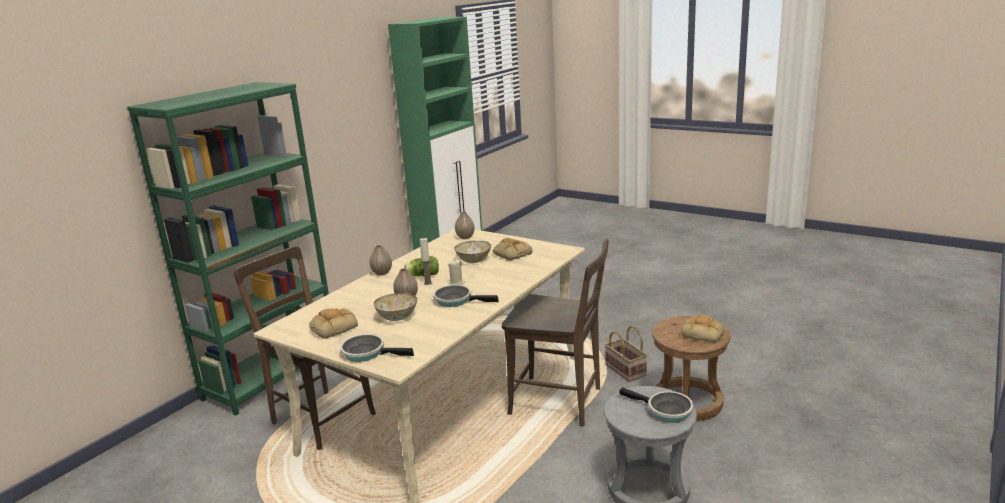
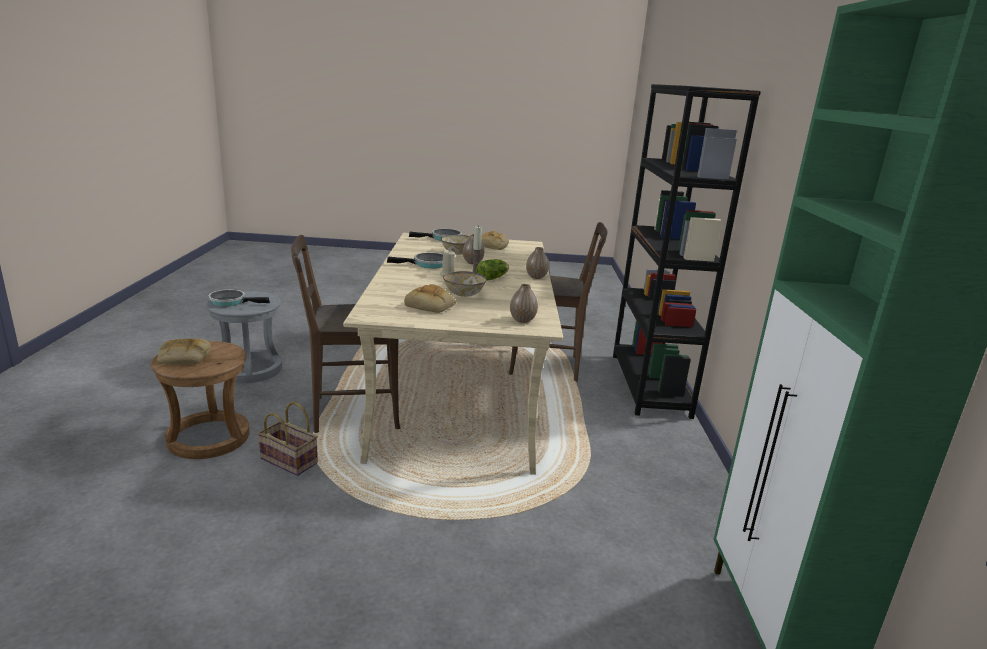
camera: 145 degrees right, 0 degrees up
green bookcase [127,82,329,415] -> black bookcase [613,84,761,419]

